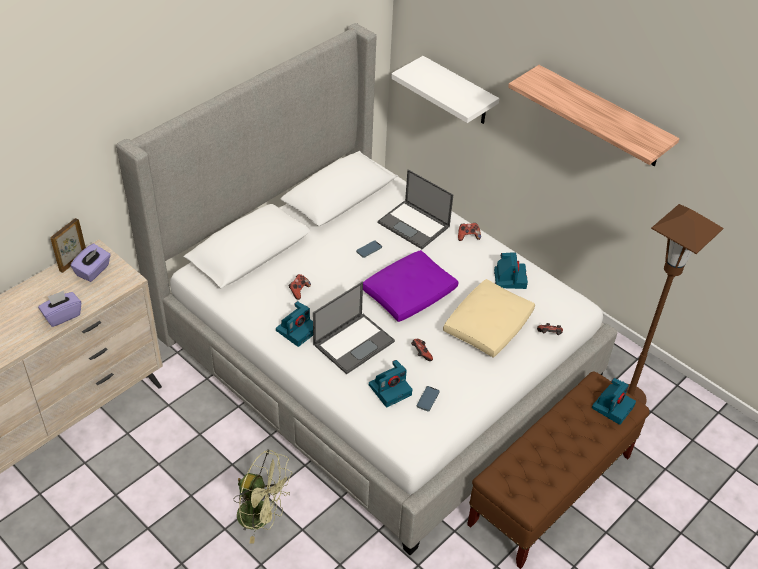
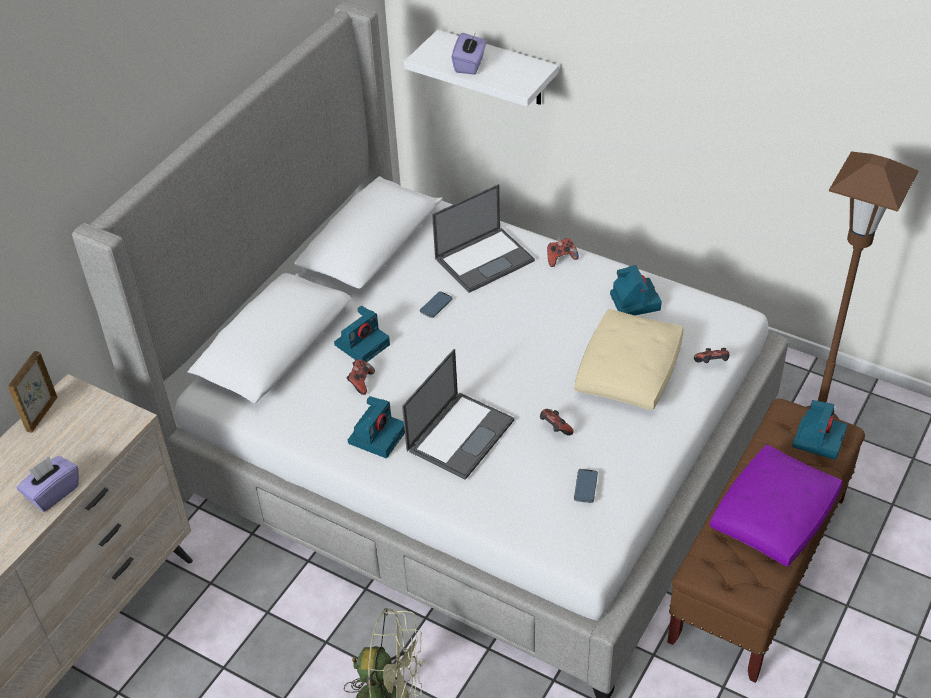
camera: 10 degrees left, 0 degrees up
purple tissue box [70,244,111,282] -> purple tissue box moved to [451,33,486,75]
purple pillow [363,250,459,322] -> purple pillow moved to [710,445,843,567]
camera [369,360,412,408] -> camera moved to [334,306,390,362]
laptop [378,170,453,249] -> laptop turned 60 degrees counterclockwise [432,184,535,293]
shelf [508,65,680,166] -> none

